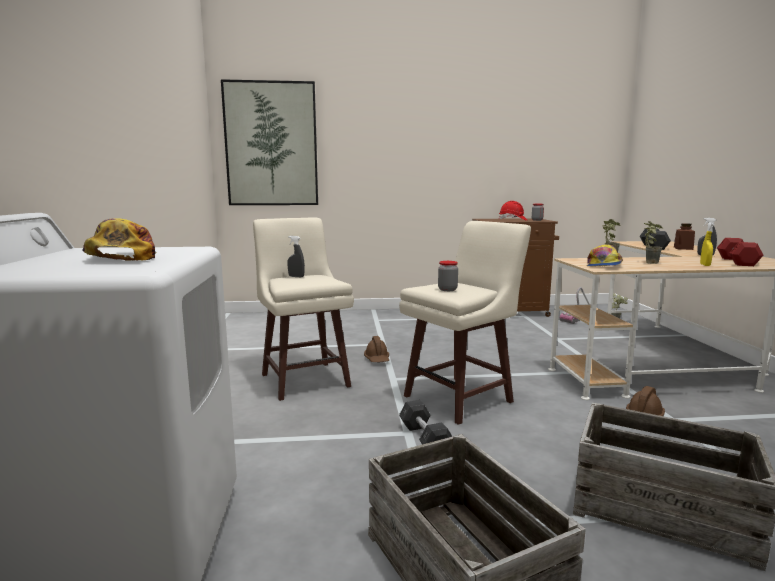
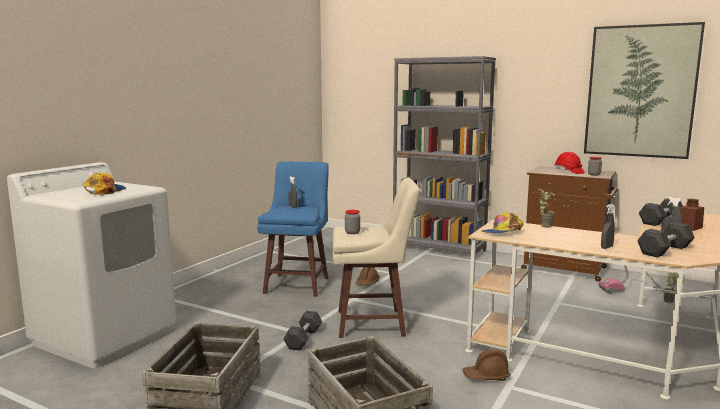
camera: 35 degrees right, 0 degrees up
picture [221,79,318,205] -> picture moved to [584,22,705,159]
beige stool [253,218,354,401] -> blue stool [257,161,329,297]
potted plant [644,221,664,264] -> none
yellow spray bottle [700,222,714,266] -> grey spray bottle [601,204,615,249]
red dumbbell [717,238,763,266] -> grey dumbbell [637,222,695,257]
none -> grey bookcase [393,56,496,260]

